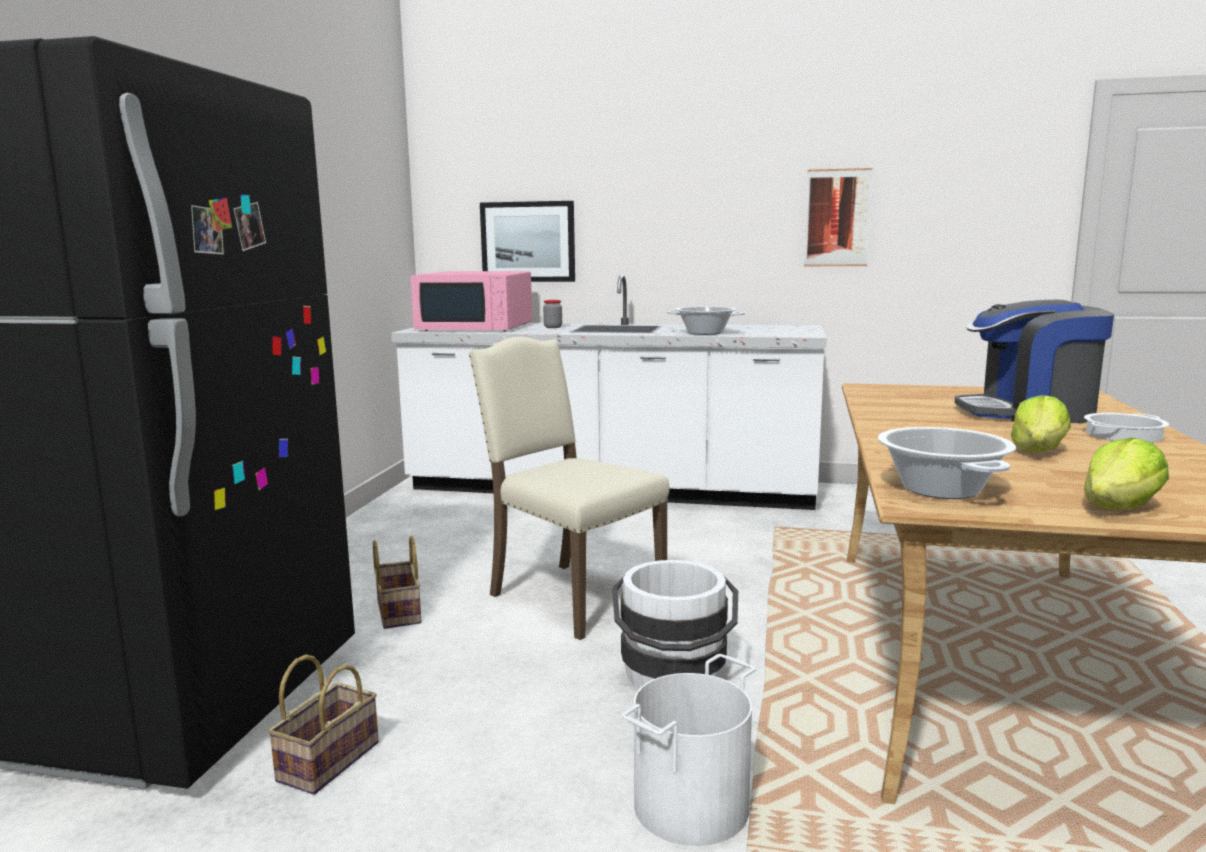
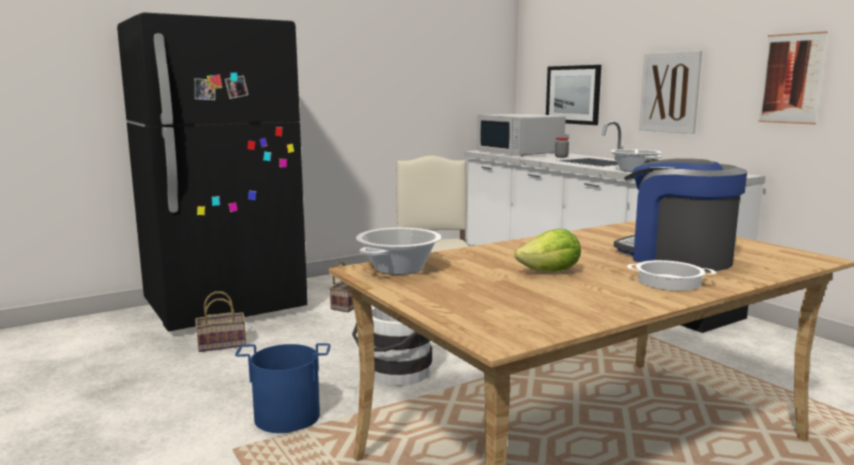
camera: 45 degrees right, 0 degrees up
pink microwave [411,271,532,331] -> white microwave [476,114,566,156]
white bucket [622,654,756,846] -> blue bucket [235,343,330,433]
lettuce [1084,438,1169,509] -> none
none -> picture [639,51,702,134]

